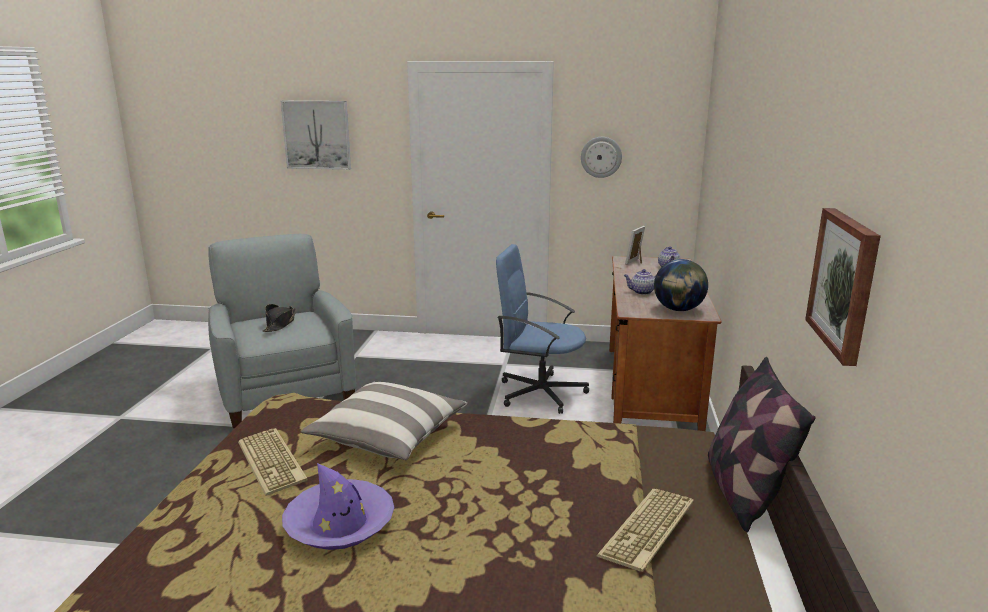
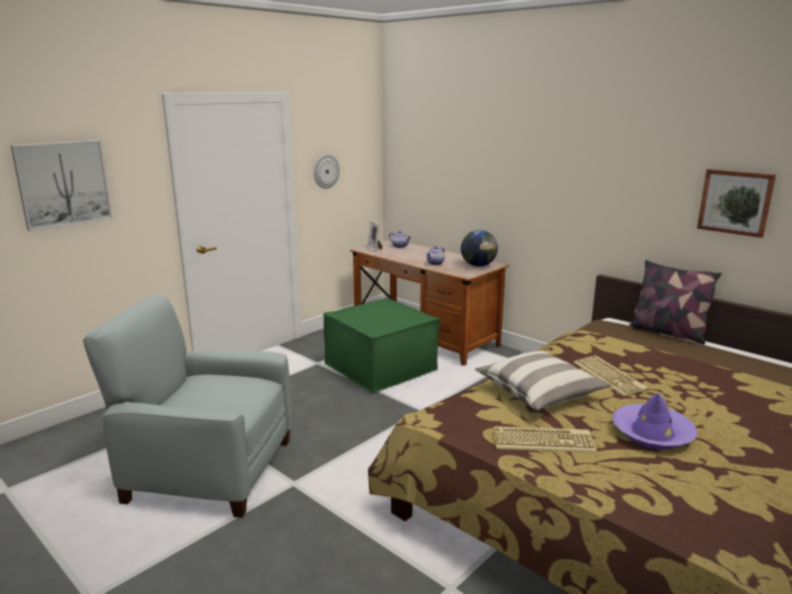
camera: 55 degrees left, 0 degrees up
black hat [263,304,296,332] -> none
blue office chair [496,244,589,414] -> green ottoman [324,298,440,393]
keyboard [597,489,694,572] -> keyboard moved to [574,355,648,396]

